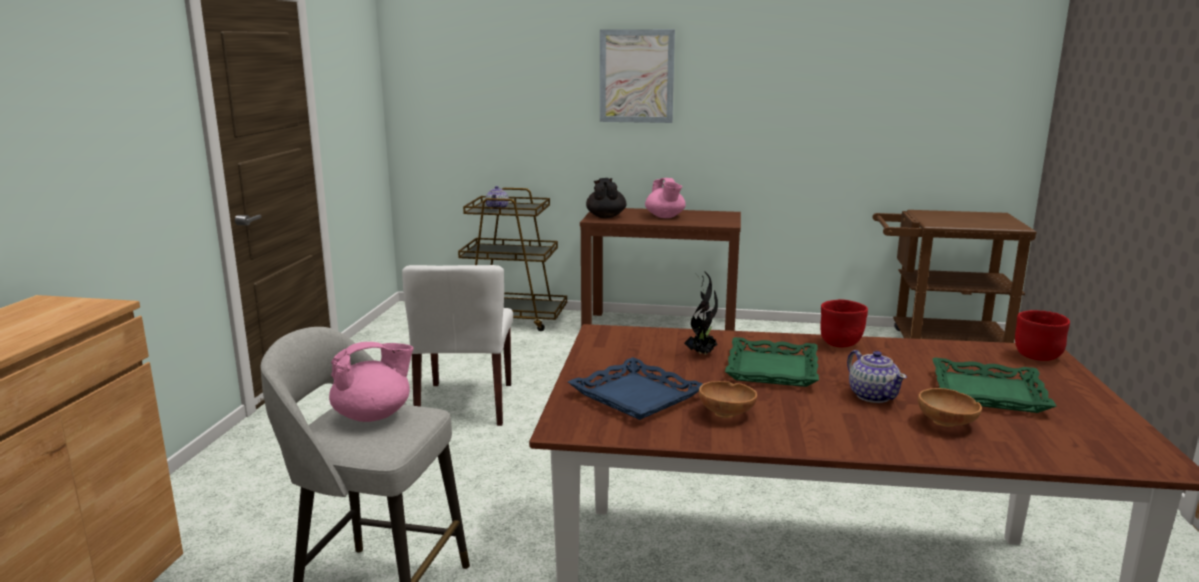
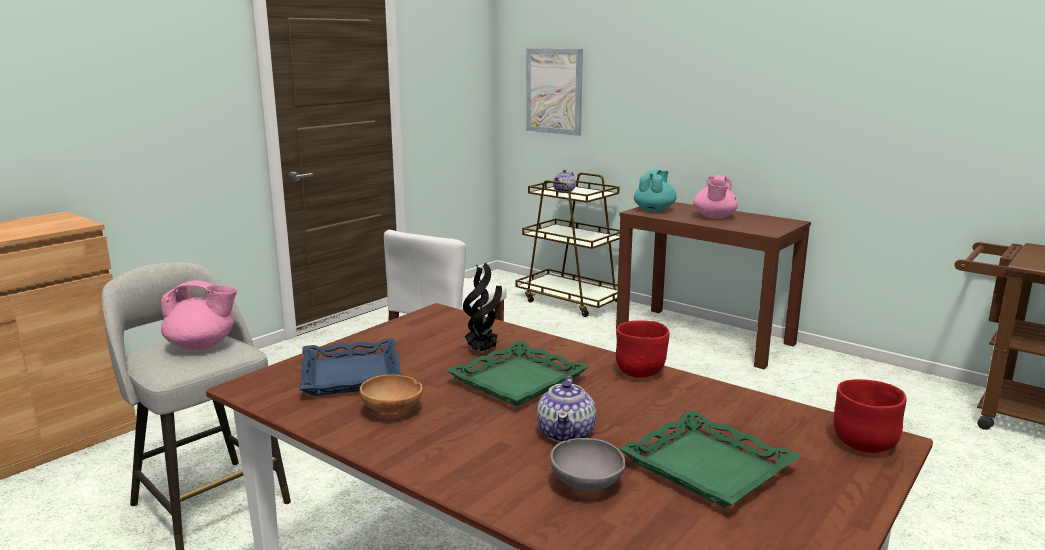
camera: 30 degrees right, 0 degrees up
black teapot [586,178,627,218] -> turquoise teapot [634,170,676,212]
picture [600,29,675,123] -> picture moved to [526,48,583,136]
brown bowl [918,388,982,427] -> grey bowl [550,438,625,491]

